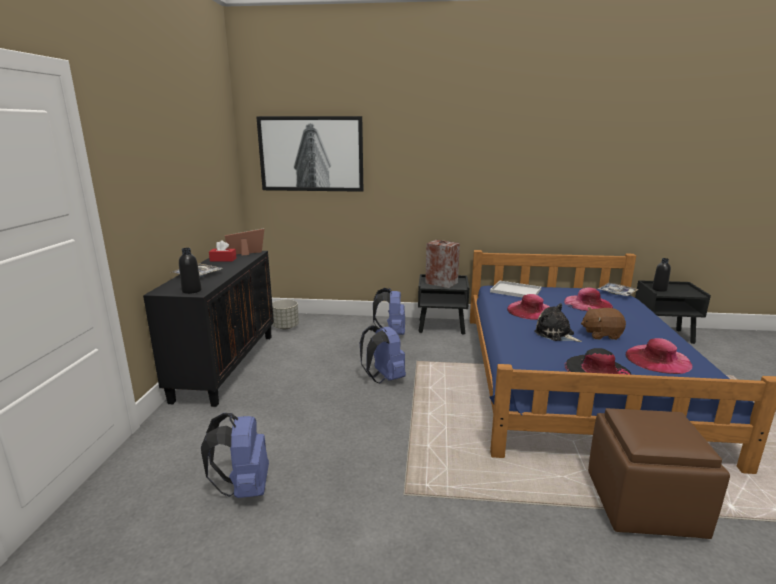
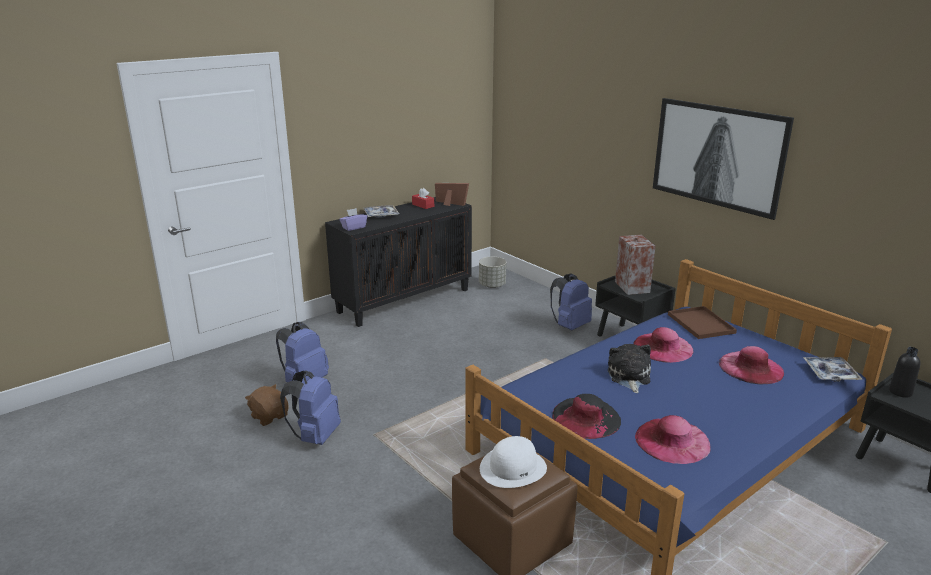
camera: 45 degrees right, 5 degrees up
black bottle [179,248,202,294] -> purple tissue box [339,208,367,231]
picture [256,116,363,192] -> picture moved to [653,98,794,220]
blue backpack [360,325,406,384] -> blue backpack moved to [280,370,341,445]
white tray [490,281,541,297] -> brown tray [668,306,737,339]
brown plush toy [581,307,626,340] -> brown plush toy moved to [245,384,289,426]
none -> white hat [480,436,547,488]

